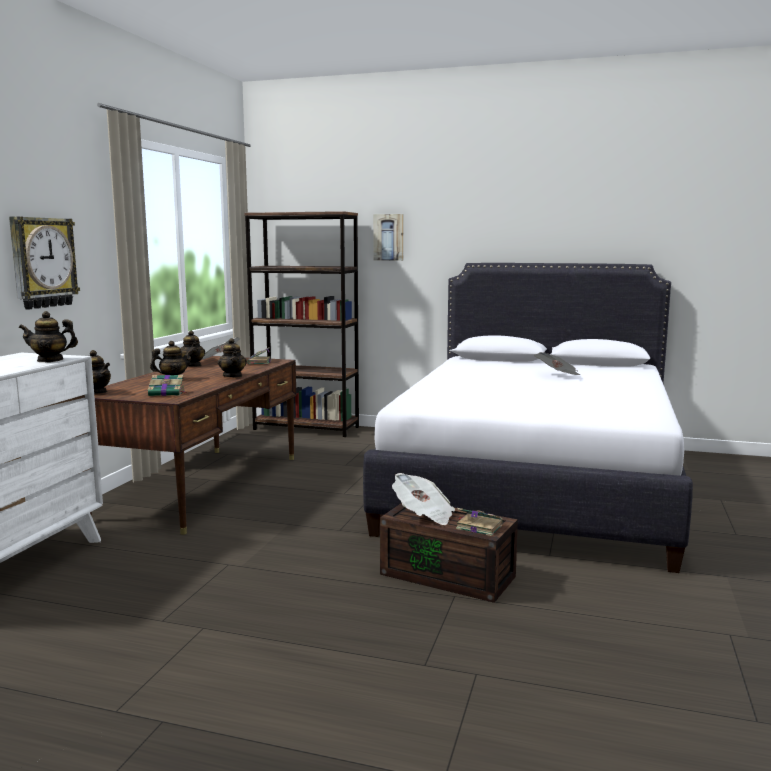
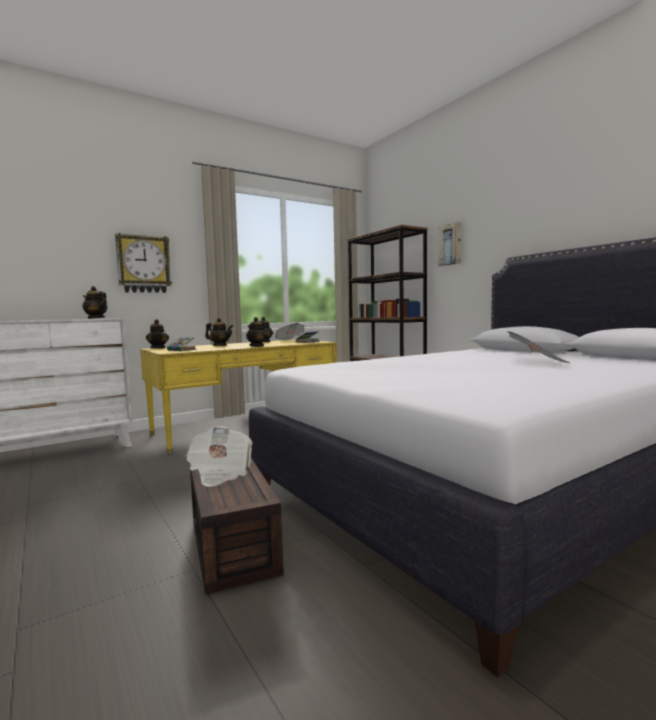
camera: 40 degrees right, 5 degrees down
brown desk [90,356,296,535] -> yellow desk [140,340,337,454]
book [456,508,503,536] -> none

